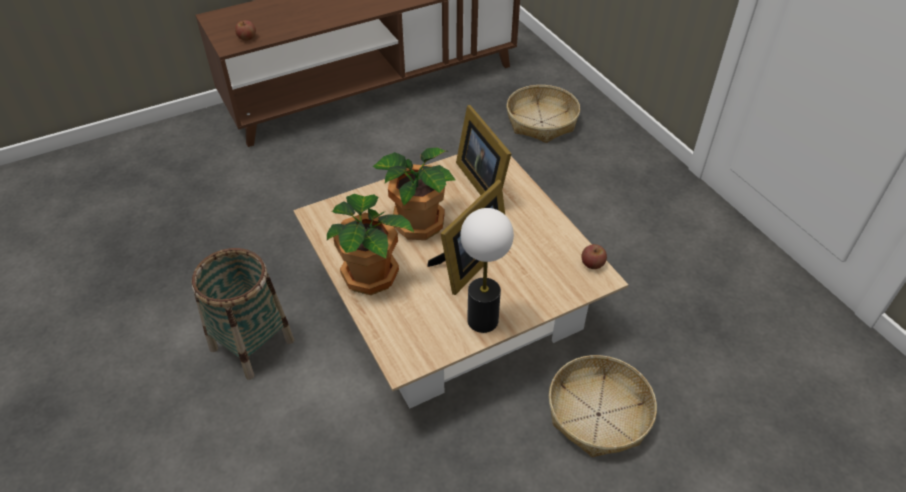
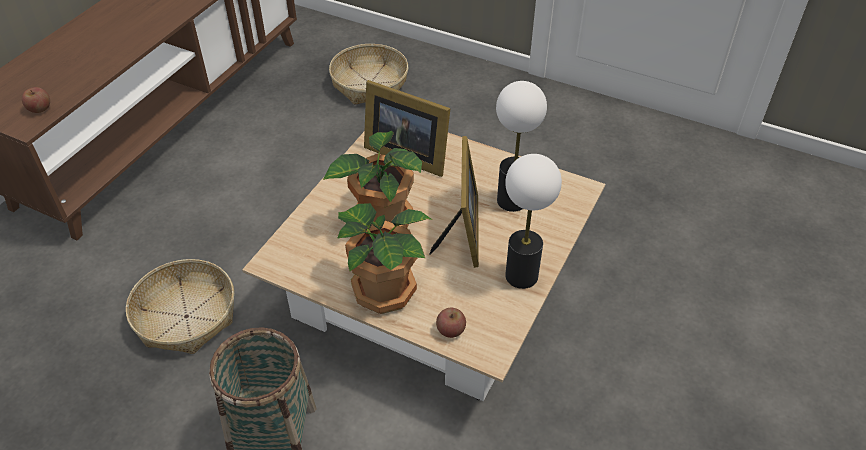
camera: 35 degrees left, 0 degrees up
basket [549,355,657,457] -> basket moved to [126,259,234,354]
apple [581,244,607,269] -> apple moved to [436,308,466,338]
none -> table lamp [496,81,547,212]

